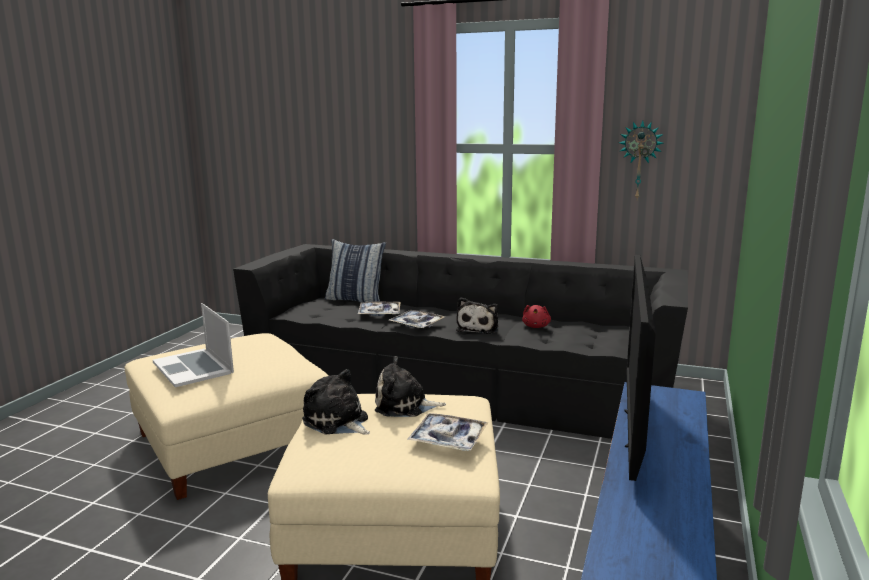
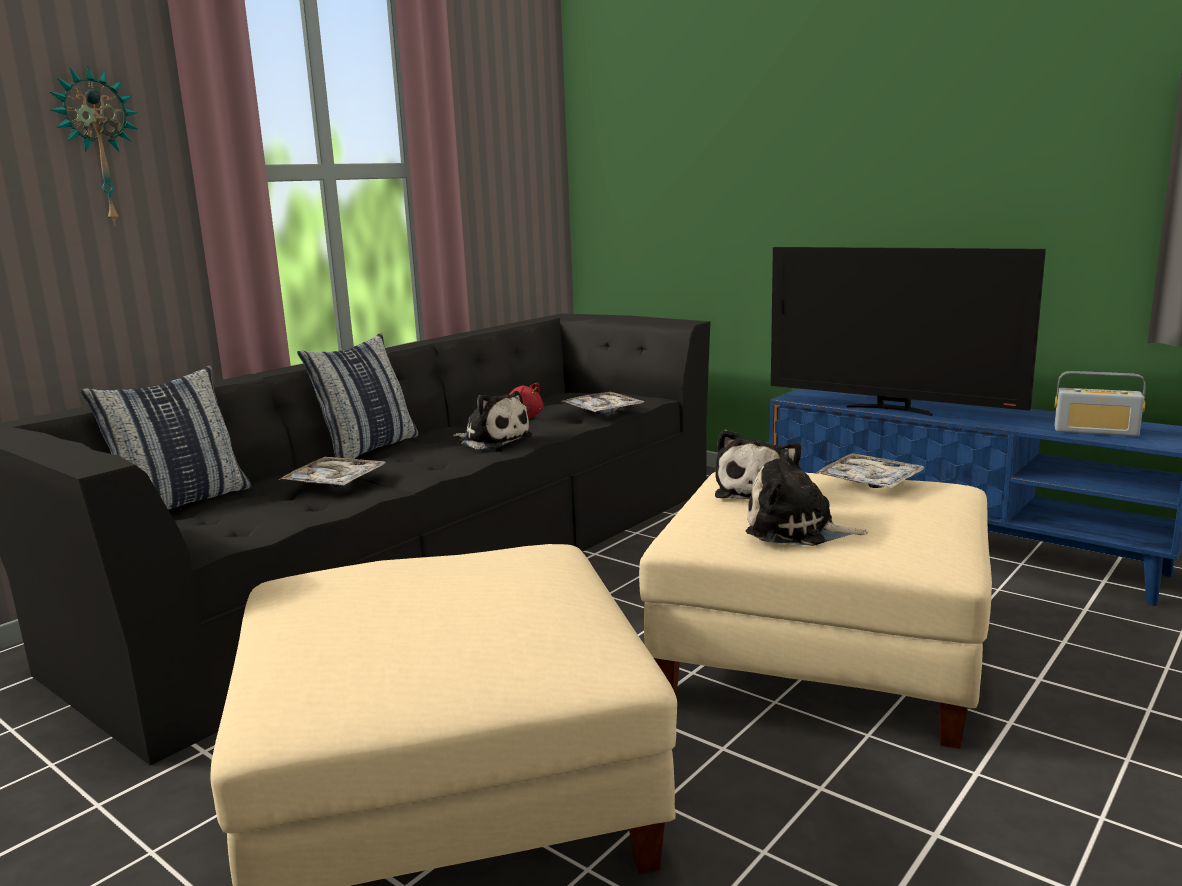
camera: 70 degrees left, 0 degrees up
laptop [153,303,234,387] -> none
plush toy [302,369,370,435] -> plush toy turned 45 degrees clockwise [746,448,868,546]
tray [389,310,445,328] -> tray moved to [561,392,645,414]
wall clock [619,121,663,198] -> wall clock moved to [50,66,138,226]
none -> pillow [297,333,419,462]
none -> radio [1054,371,1146,437]

